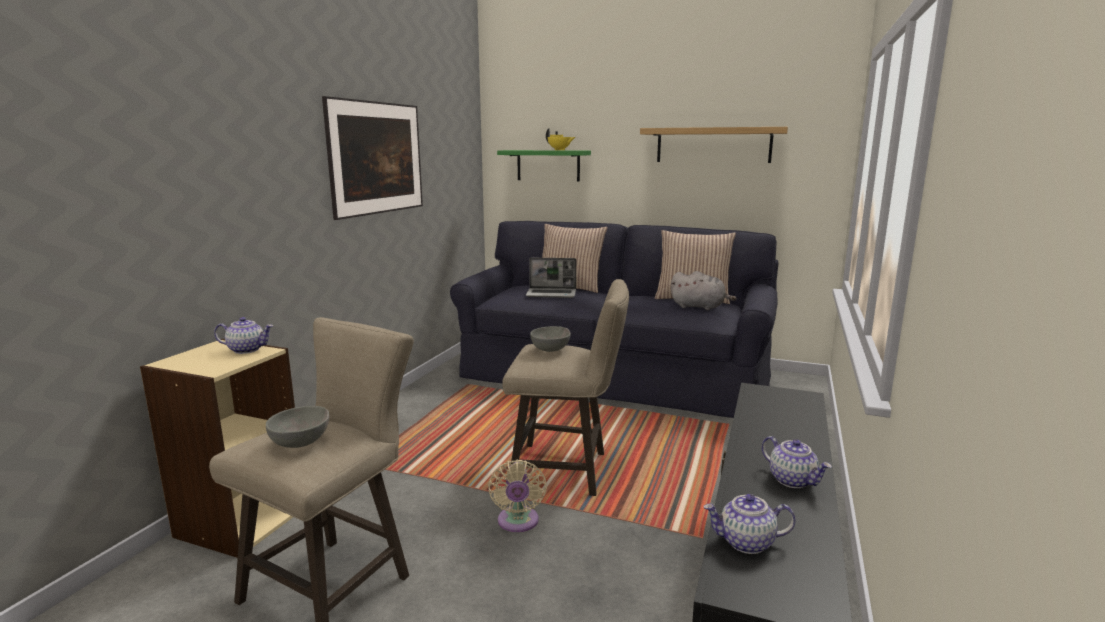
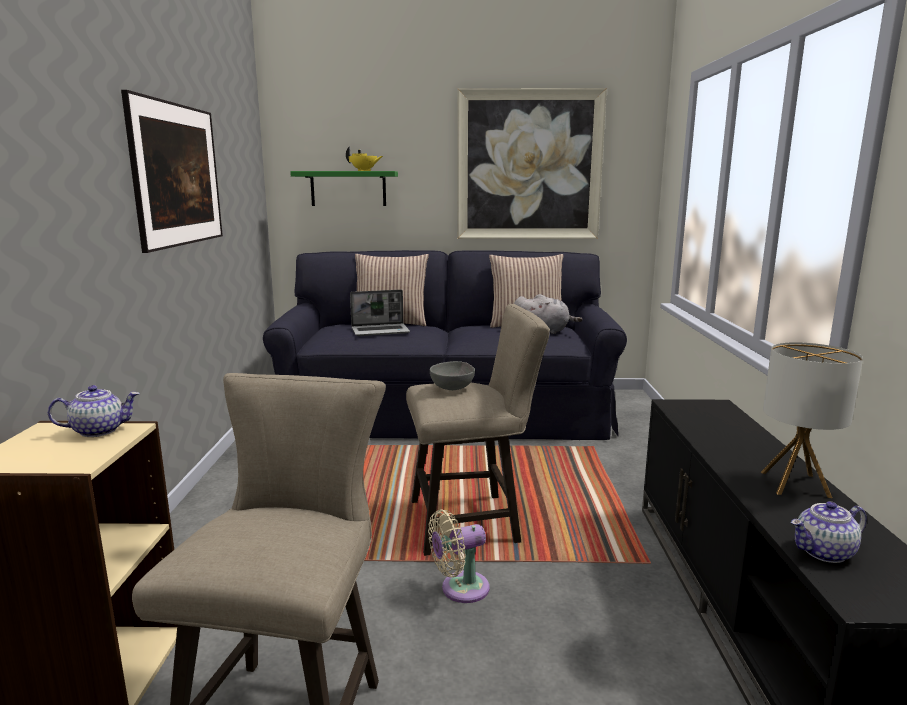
camera: 20 degrees left, 0 degrees up
grey bowl [266,406,329,448] -> none
beige fan [488,460,547,532] -> beige fan turned 90 degrees clockwise [428,509,490,603]
shelf [640,127,788,163] -> picture [457,88,607,239]
teapot [762,436,832,488] -> table lamp [761,342,863,498]

